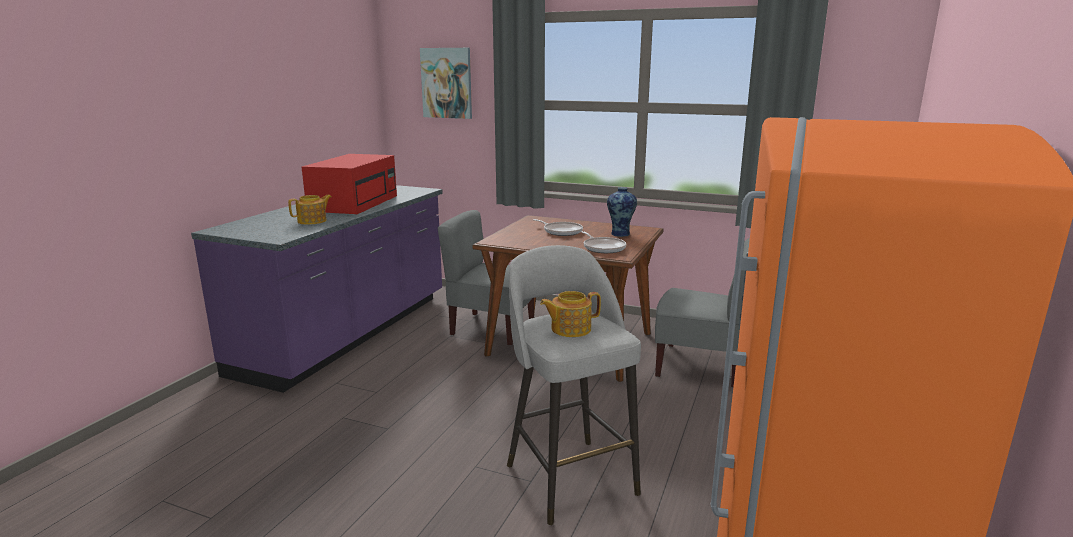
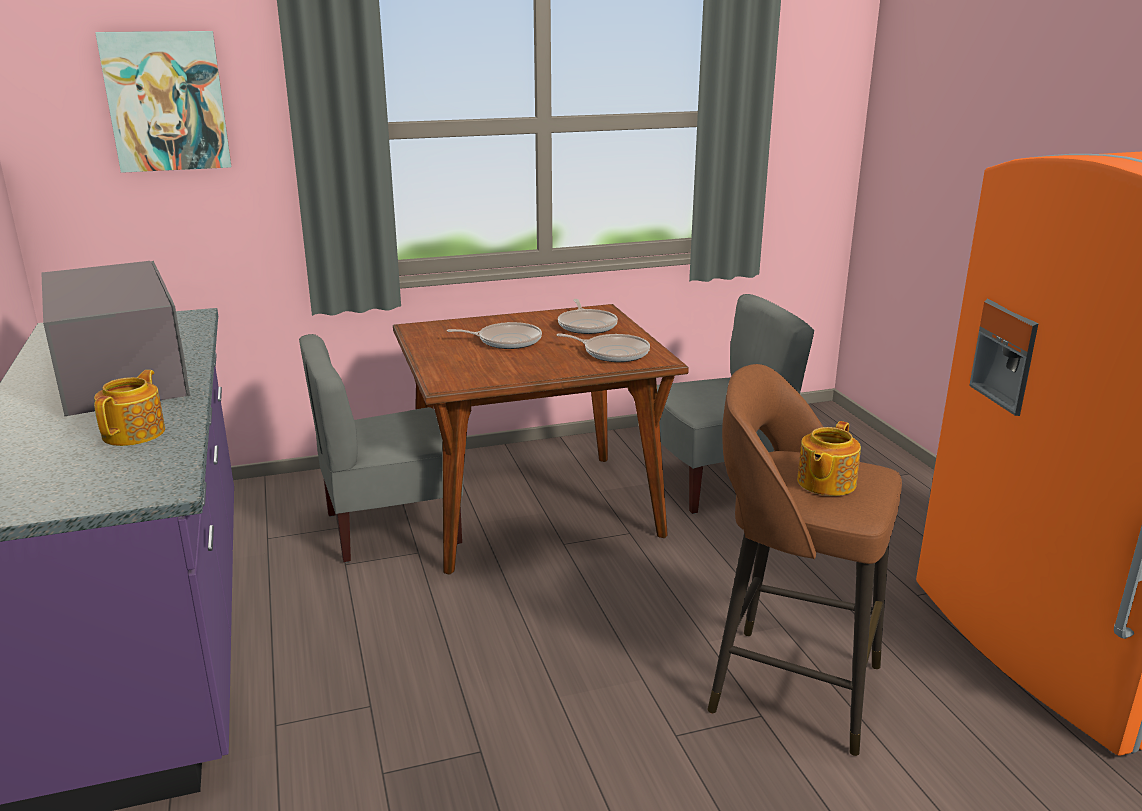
camera: 40 degrees left, 5 degrees up
red microwave [302,154,397,215] -> grey microwave [41,261,190,416]
grey stool [507,245,641,525] -> brown stool [707,364,902,756]
vase [607,187,637,237] -> frying pan [558,299,618,334]

